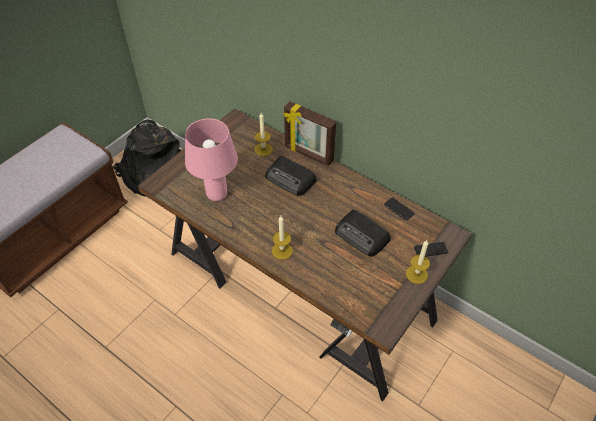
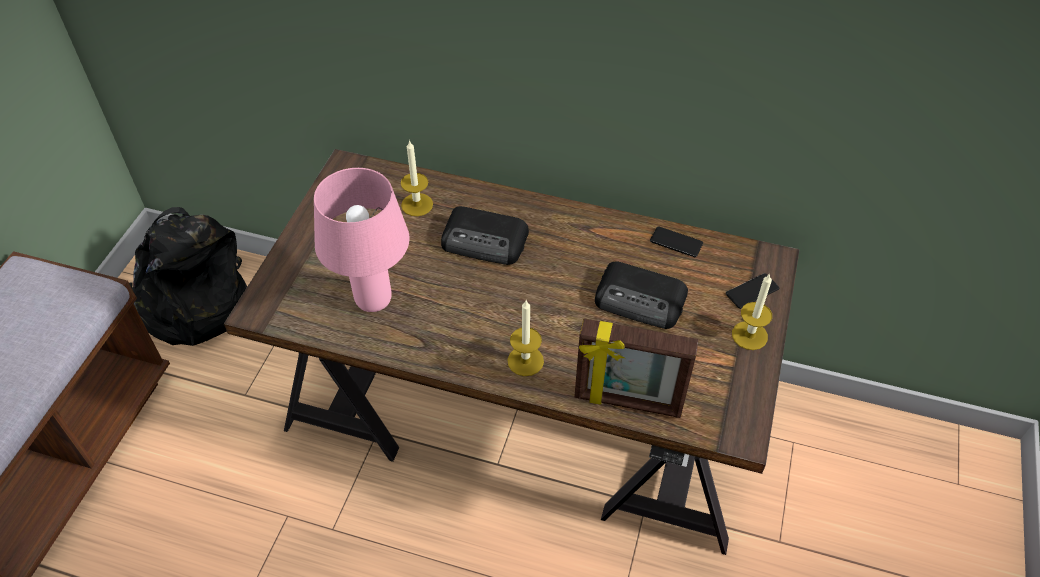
camera: 20 degrees left, 0 degrees up
picture frame [283,101,336,166] -> picture frame moved to [574,318,698,418]

